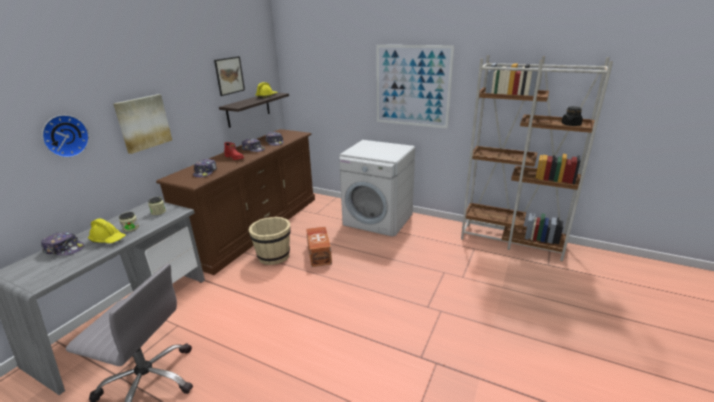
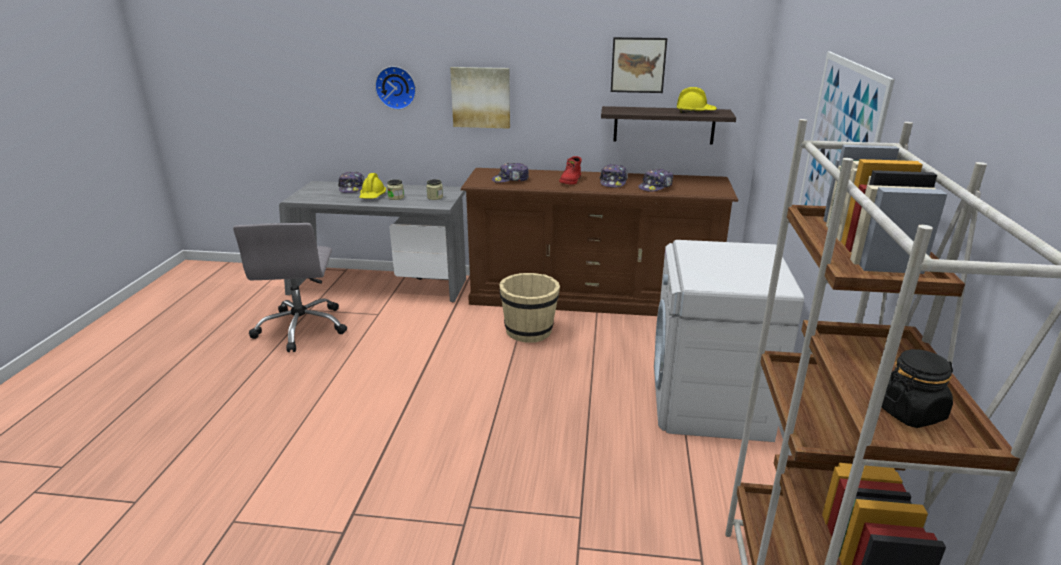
camera: 70 degrees right, 0 degrees up
brown storage box [306,226,332,267] -> none

